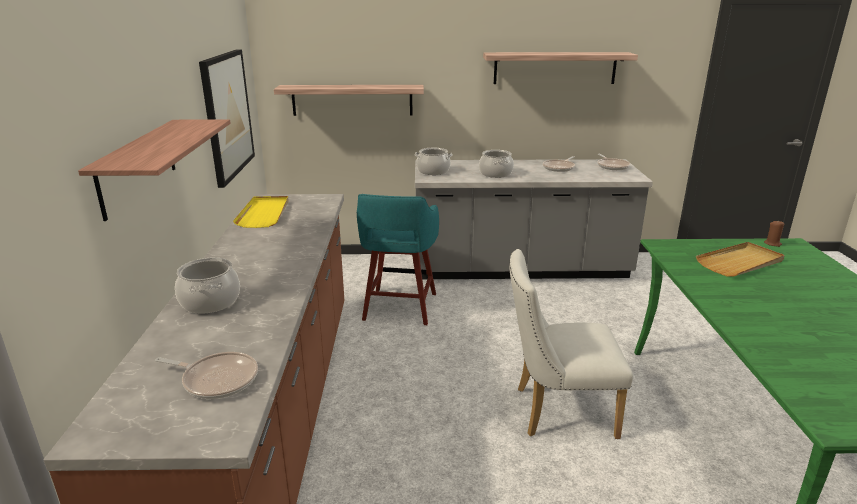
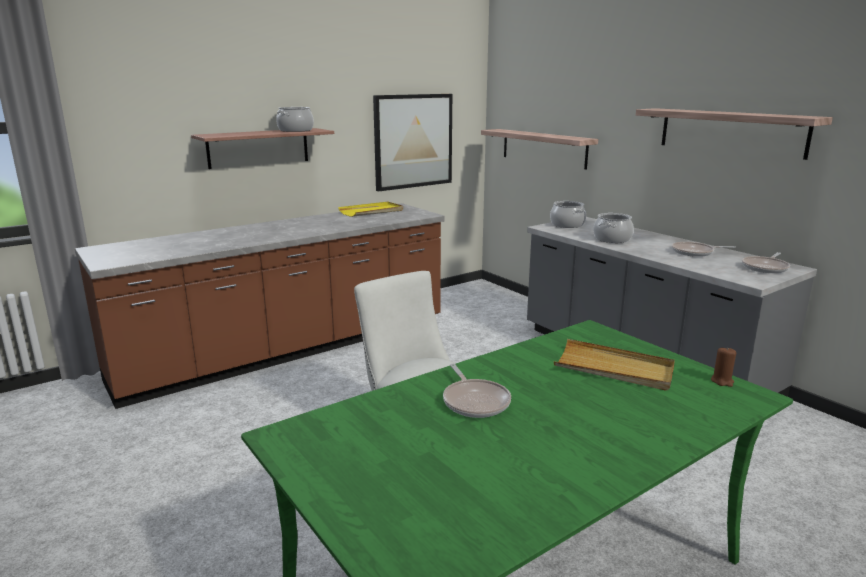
camera: 55 degrees right, 5 degrees down
frying pan [155,352,258,399] -> frying pan moved to [443,364,511,418]
cooking pot [175,258,240,314] -> cooking pot moved to [276,107,314,132]
turquoise stool [357,194,439,325] -> none

